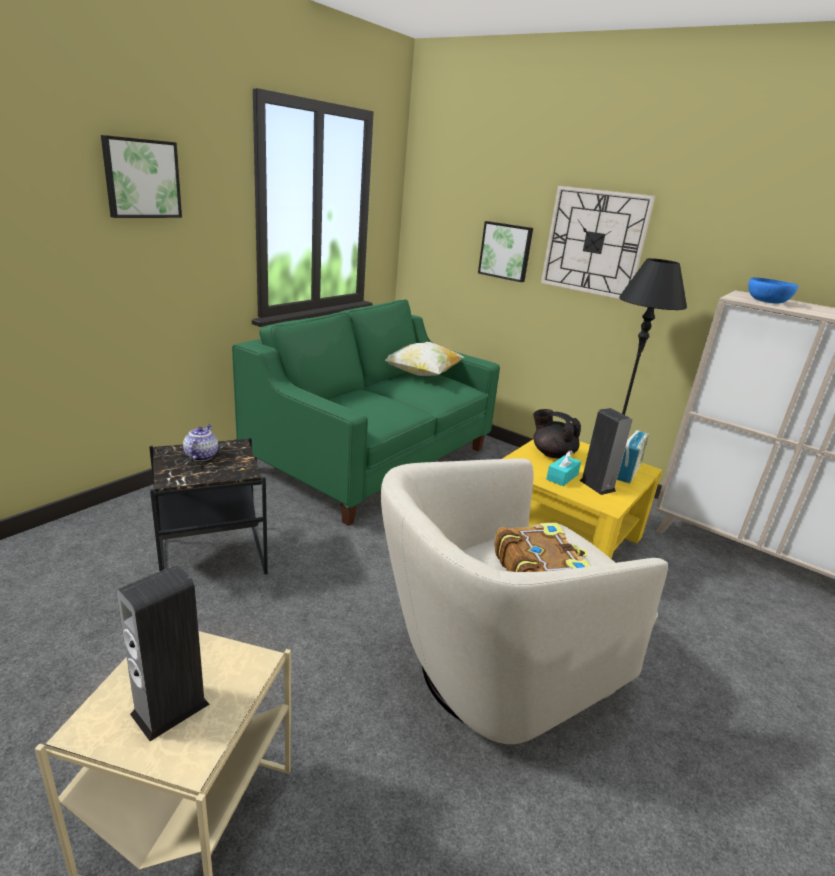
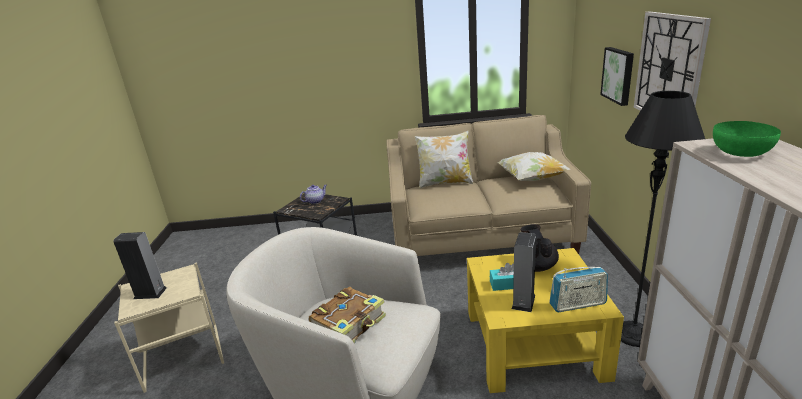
camera: 55 degrees right, 0 degrees up
picture [101,135,182,218] -> none
green sofa [232,299,500,526] -> beige sofa [386,115,591,256]
blue bowl [748,278,798,304] -> green bowl [713,121,781,157]
none -> pillow [415,130,474,189]

